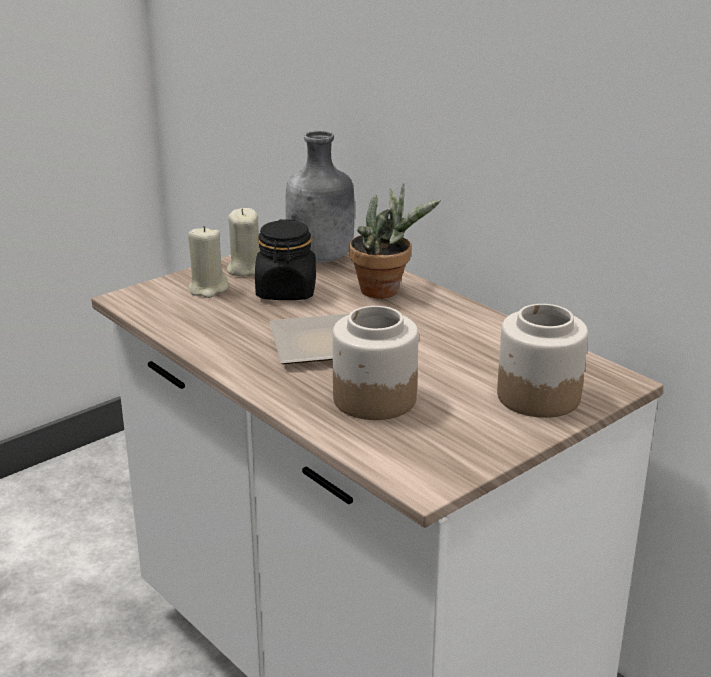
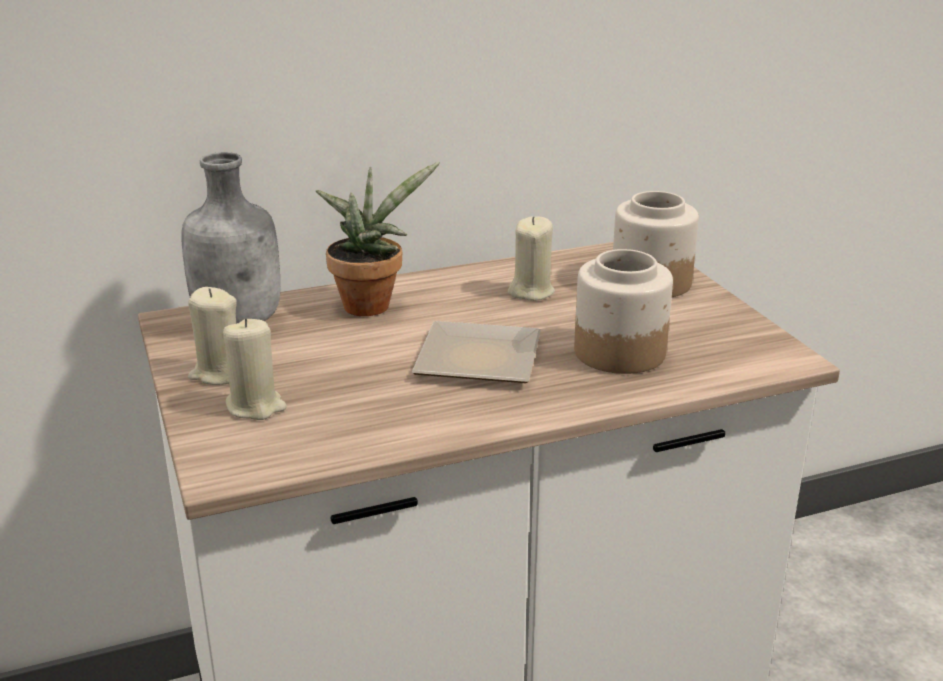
camera: 70 degrees left, 0 degrees up
black jar [255,219,316,300] -> none
none -> beige candle [508,216,555,301]

